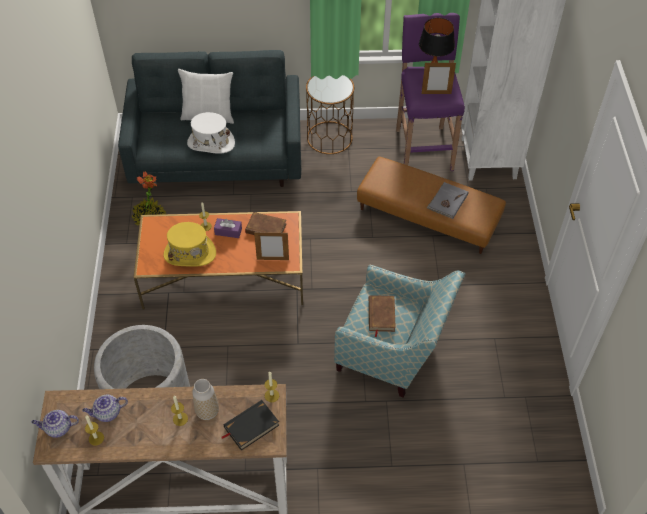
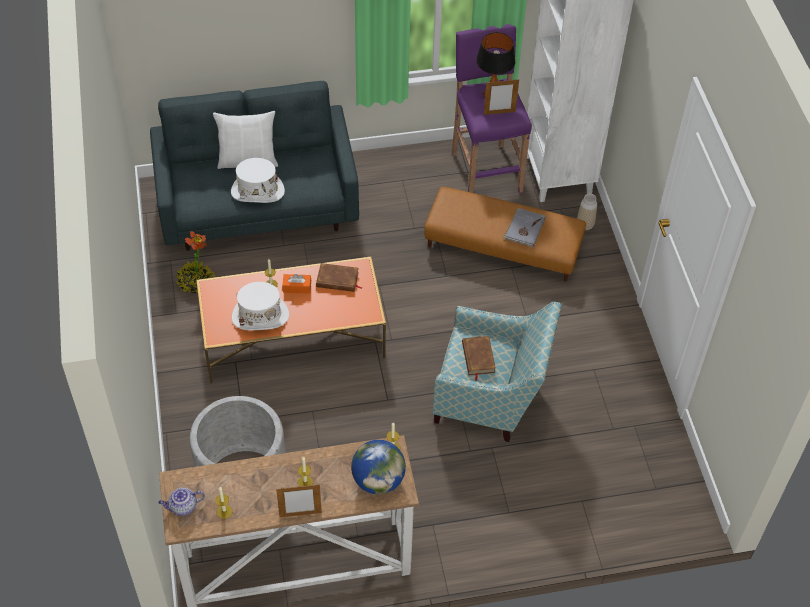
camera: 10 degrees left, 0 degrees up
teapot [82,395,128,422] -> none
yellow hat [164,222,216,267] -> white hat [232,282,289,331]
vase [192,379,219,420] -> vase moved to [577,193,597,231]
purple tissue box [214,218,242,238] -> orange tissue box [282,274,311,294]
black book [221,400,279,451] -> globe [351,440,406,494]
picture frame [254,231,289,260] -> picture frame moved to [276,484,322,517]
brown side table [306,75,354,154] -> none

